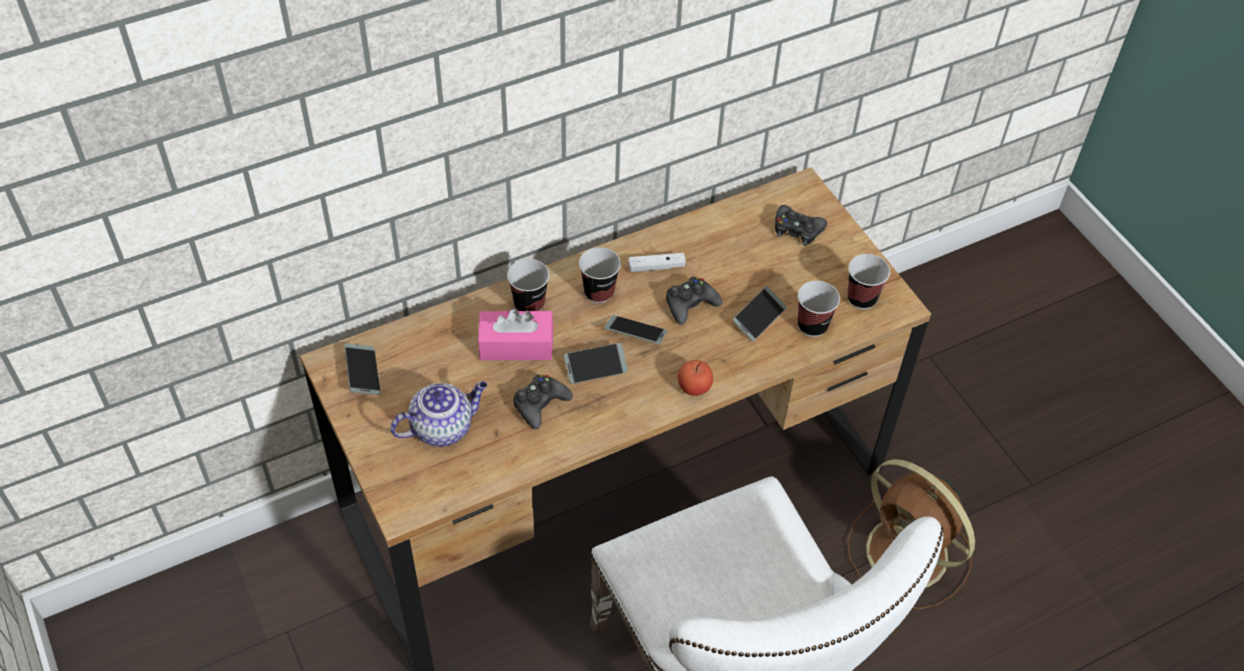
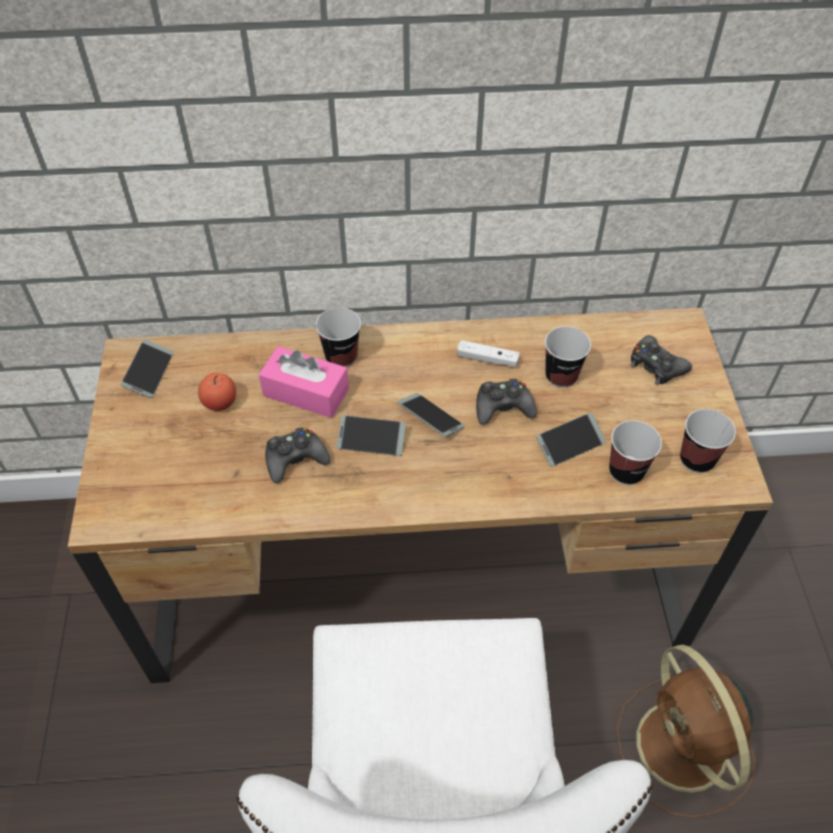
camera: 25 degrees right, 0 degrees up
teapot [390,382,487,447] -> none
cup [579,247,621,303] -> cup moved to [545,326,591,388]
apple [678,360,713,396] -> apple moved to [198,373,236,411]

